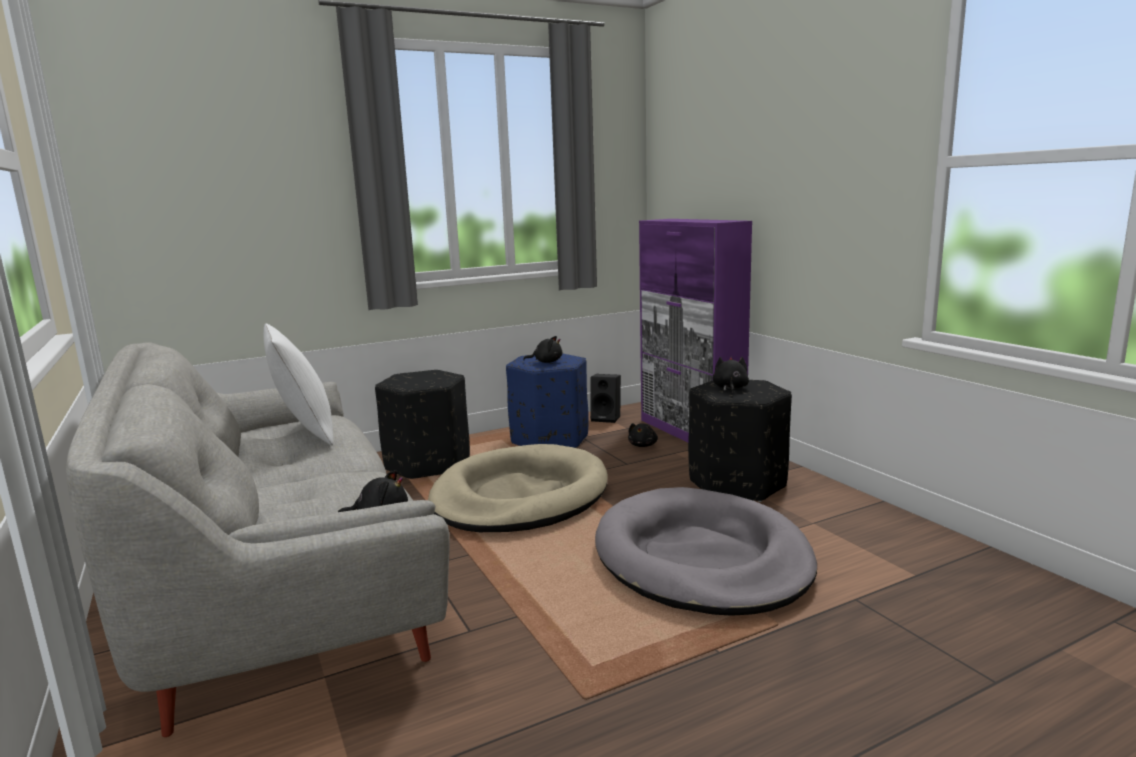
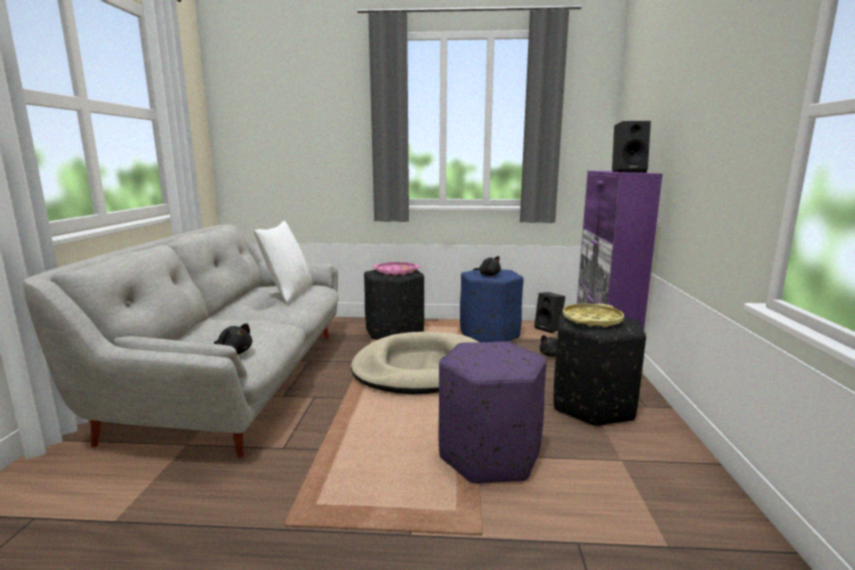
camera: 30 degrees right, 0 degrees up
grey dog bed [595,487,817,616] -> purple ottoman [439,341,547,484]
black plush toy [713,357,749,393] -> yellow tray [562,304,624,327]
none -> pink tray [372,262,420,276]
none -> black speaker [612,121,651,173]

